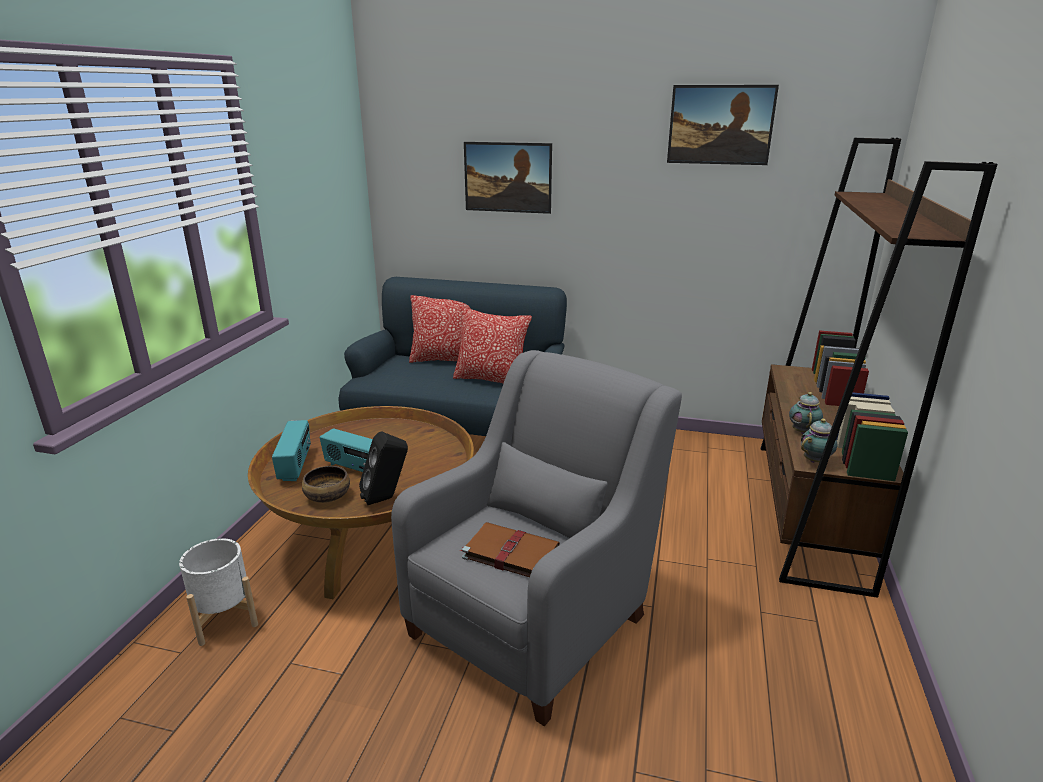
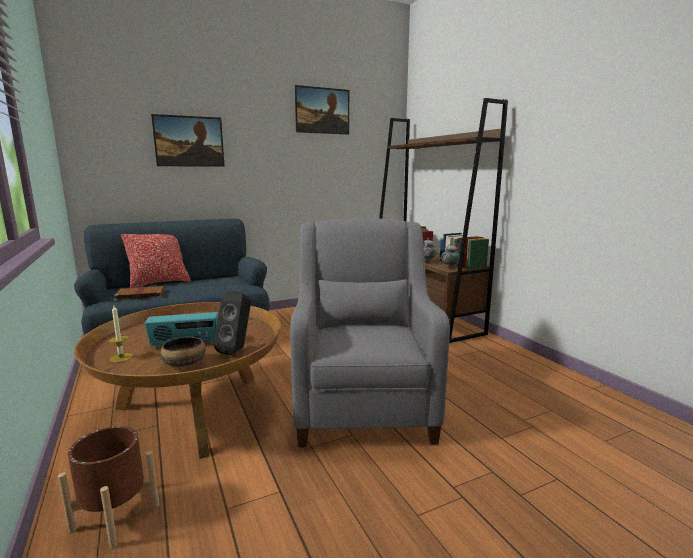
camera: 40 degrees left, 10 degrees down
white planter [179,538,258,646] -> brown planter [58,426,159,549]
radio [272,420,311,481] -> candle [108,306,133,363]
pillow [453,308,532,383] -> none
brown book [460,522,560,577] -> brown book moved to [114,286,165,301]

